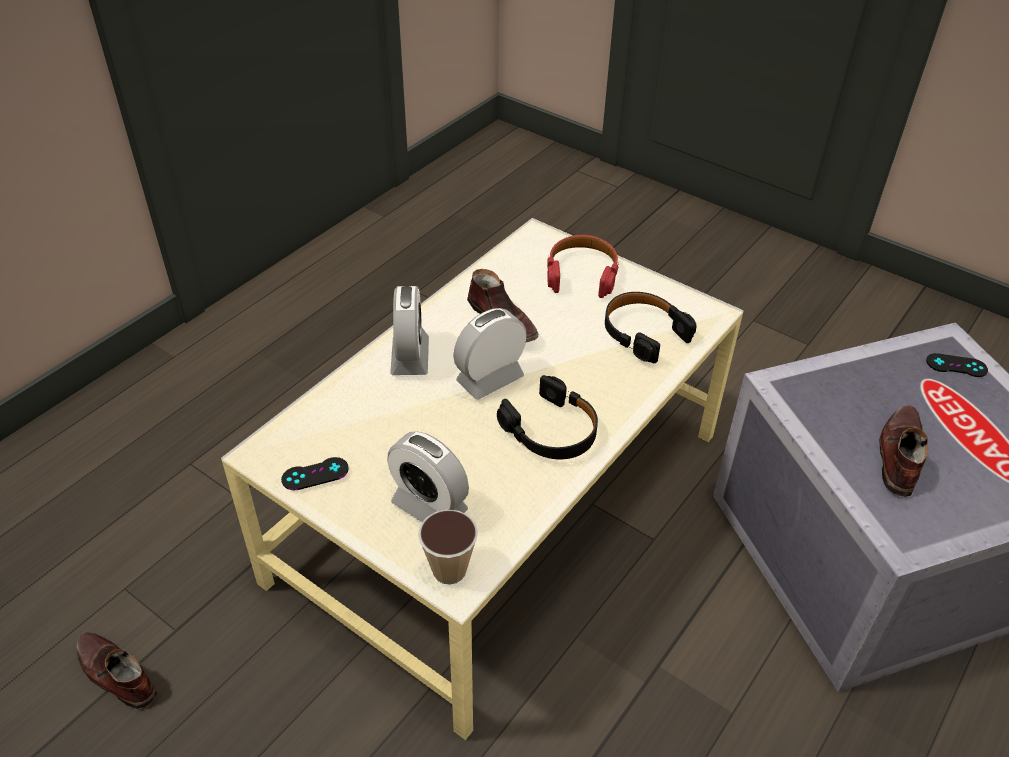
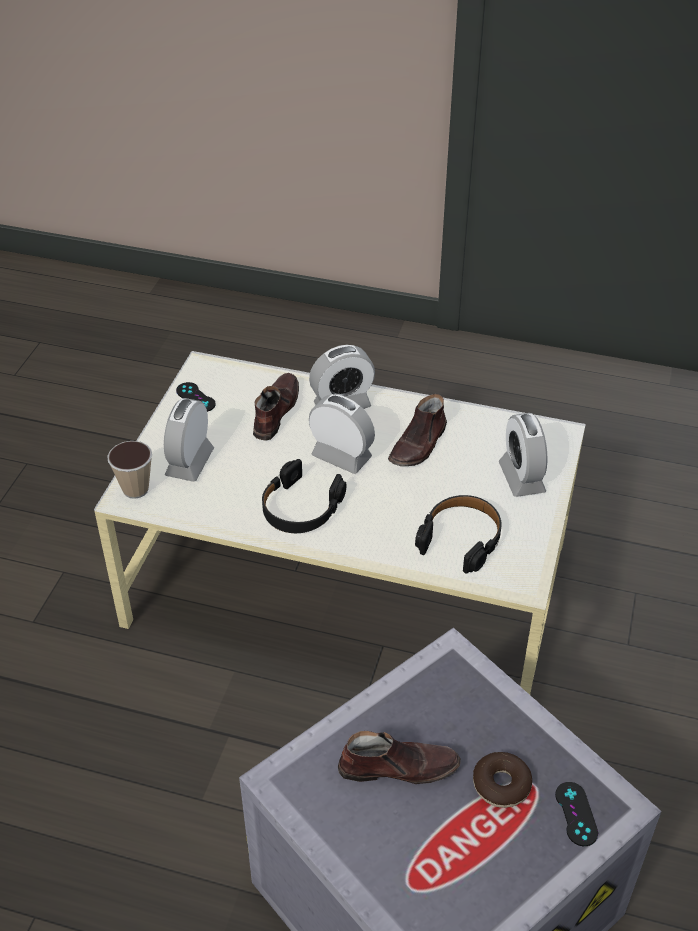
camera: 70 degrees right, 0 degrees up
brown shoe [76,632,157,709] -> brown shoe moved to [253,373,299,441]
red headphones [547,235,619,298] -> alarm clock [499,413,547,497]
none -> donut [473,752,532,808]

